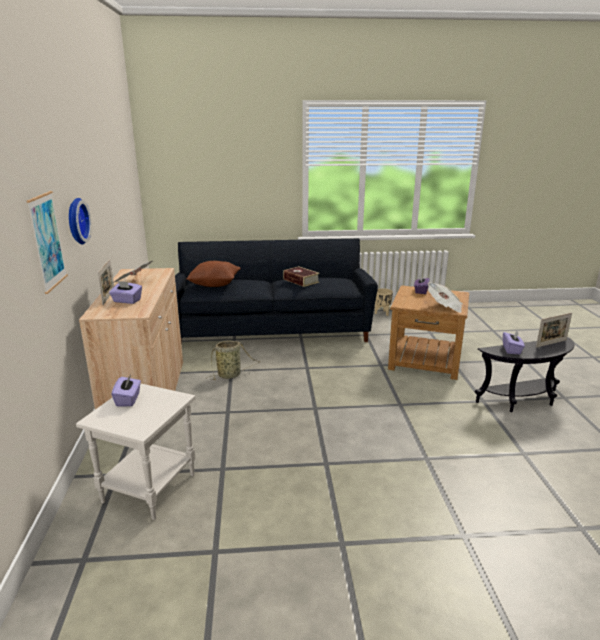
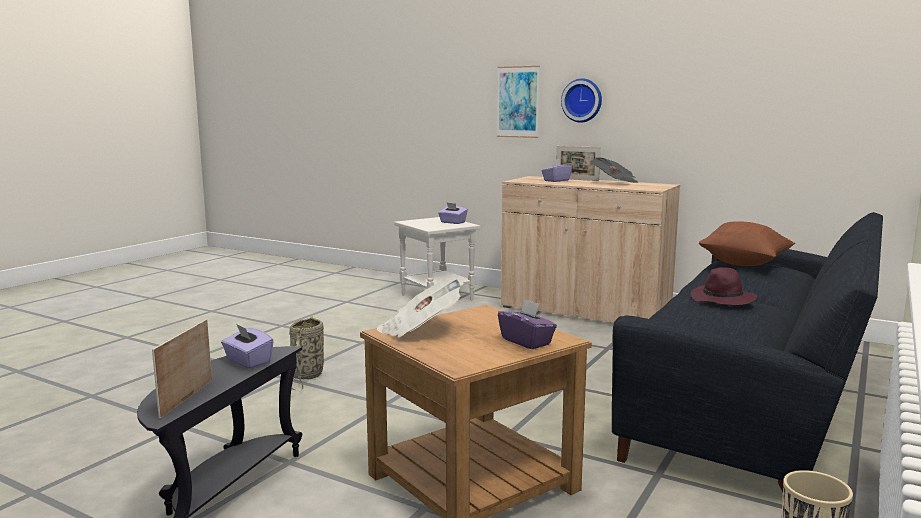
camera: 125 degrees right, 10 degrees down
basket [207,341,260,380] -> basket moved to [289,316,324,391]
book [283,266,320,287] -> purple hat [691,267,757,305]

